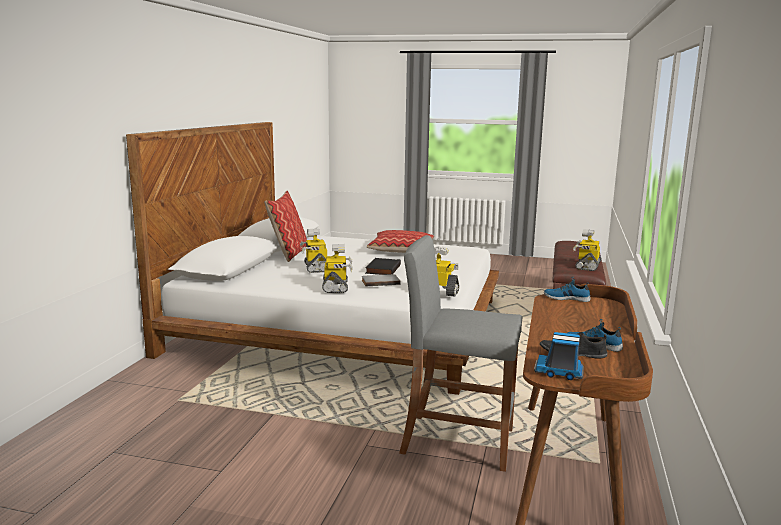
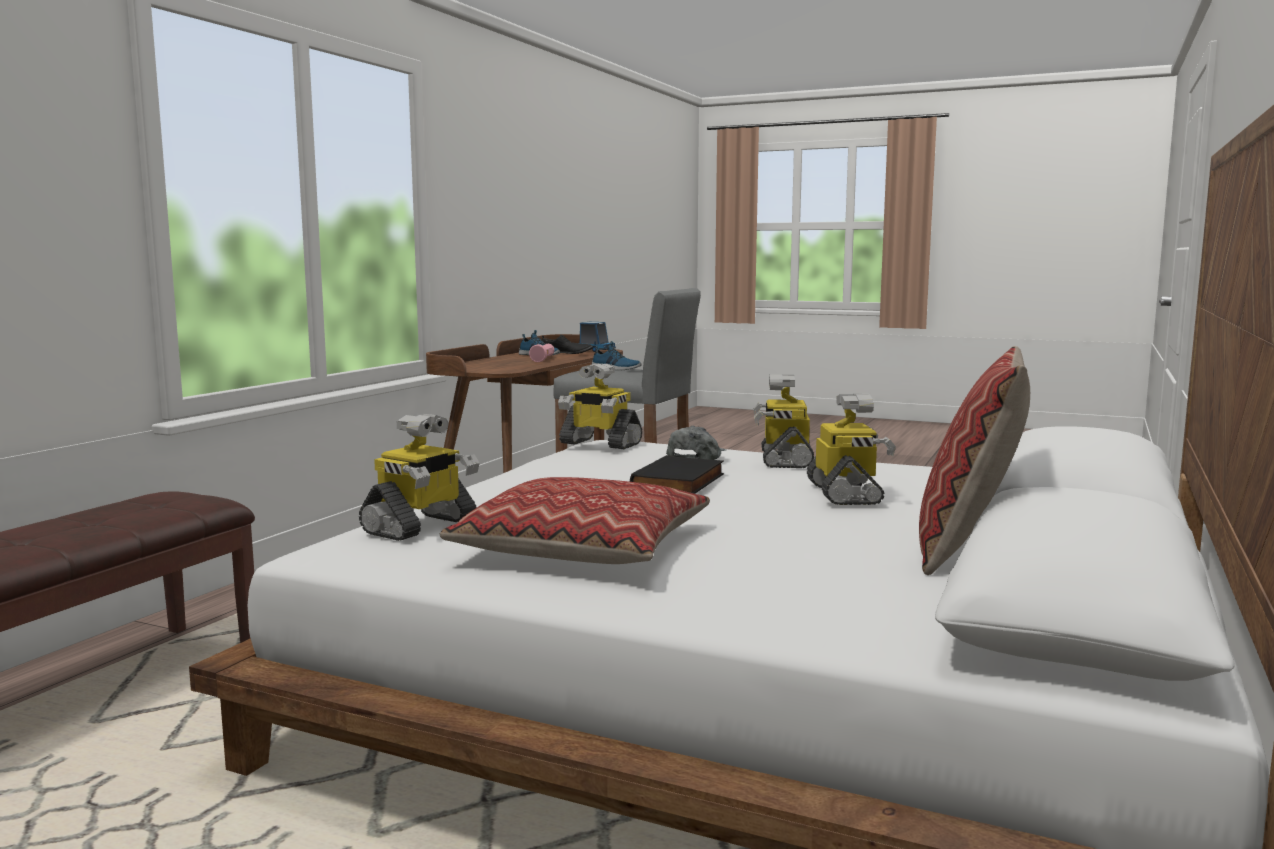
camera: 170 degrees left, 5 degrees down
grey book [362,274,400,286] -> grey cap [666,426,727,460]
shoe [544,277,591,302] -> shoe moved to [591,341,641,370]
toy robot [573,229,602,271] -> toy robot moved to [359,413,480,541]
none -> pink flashlight [529,344,554,362]

